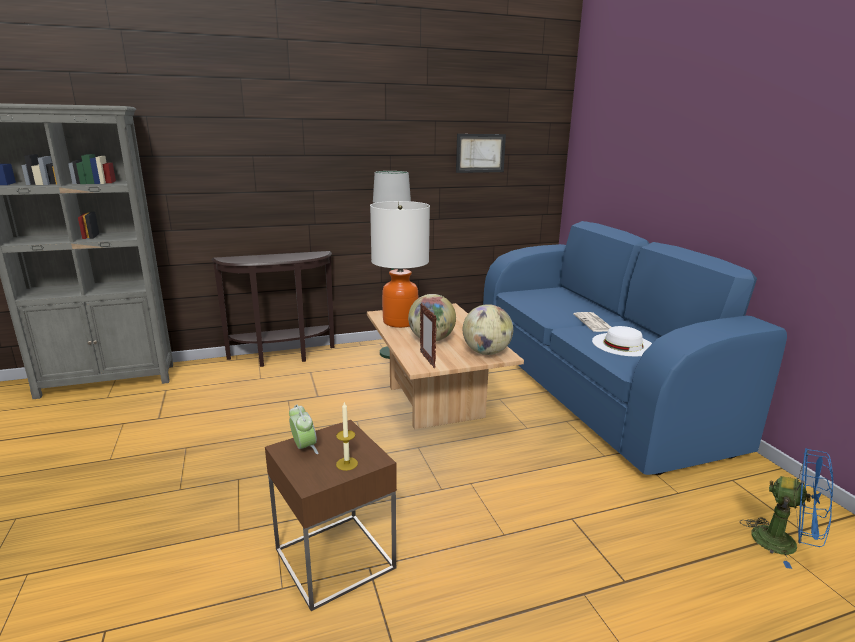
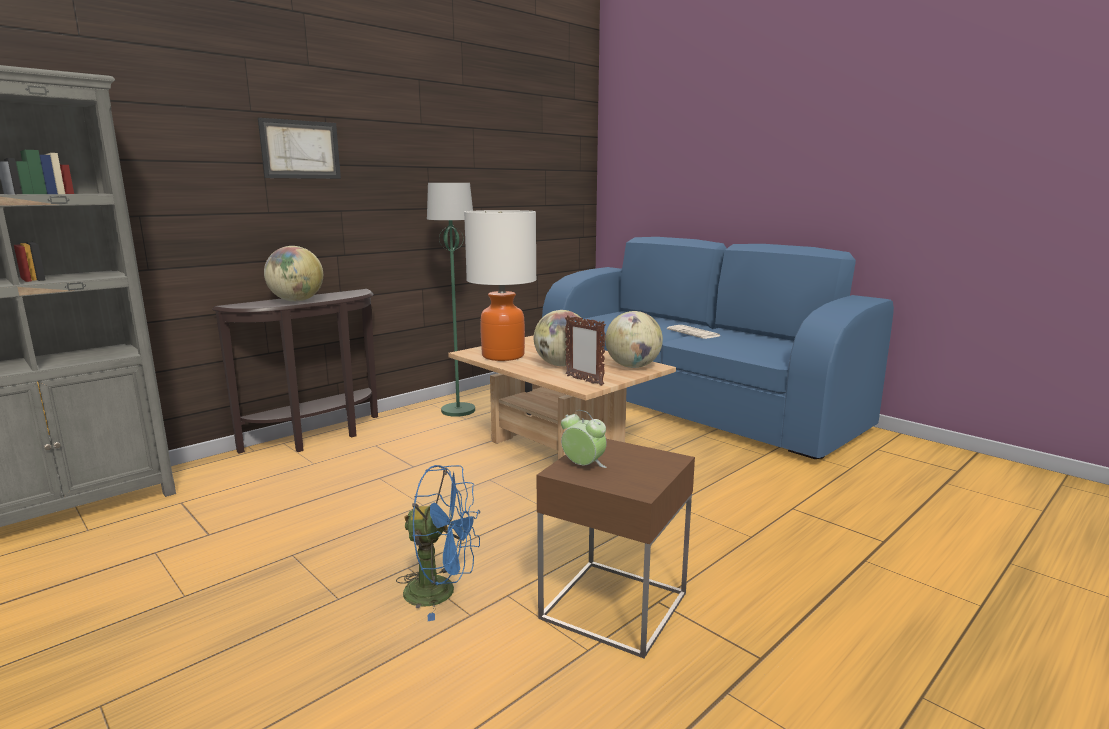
camera: 25 degrees left, 5 degrees down
candle [336,402,358,471] -> none
picture [456,134,506,173] -> picture moved to [258,118,341,179]
white hat [592,326,652,356] -> none
blue fan [740,448,833,569] -> blue fan moved to [396,465,480,621]
none -> globe [264,246,323,302]

